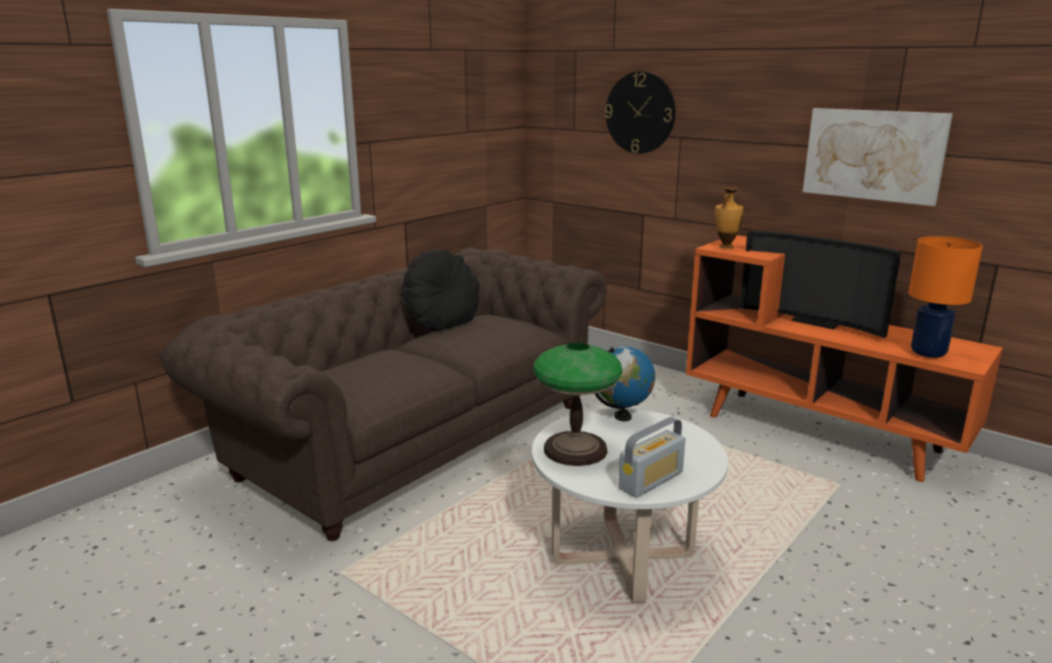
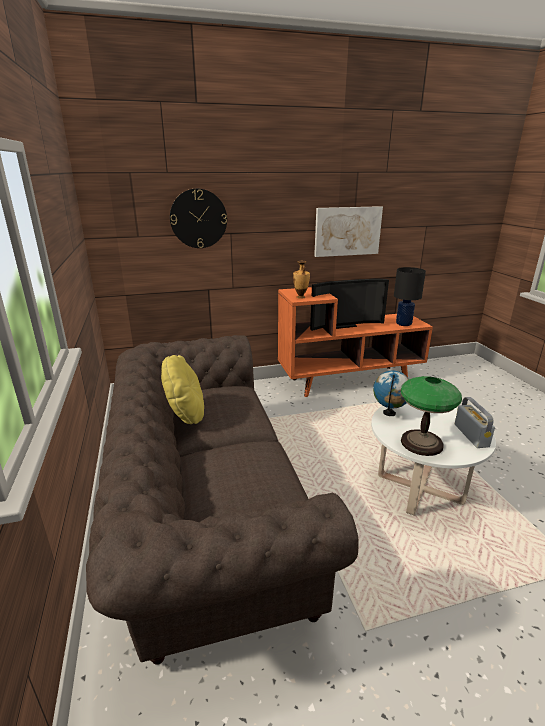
camera: 55 degrees left, 5 degrees up
black pillow [403,249,480,331] -> yellow pillow [161,355,204,424]
orange table lamp [908,236,983,358] -> black table lamp [394,267,426,326]

